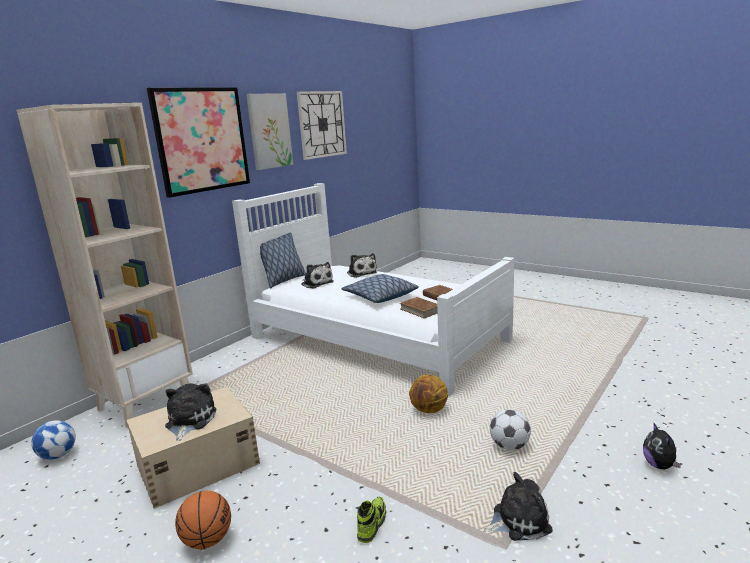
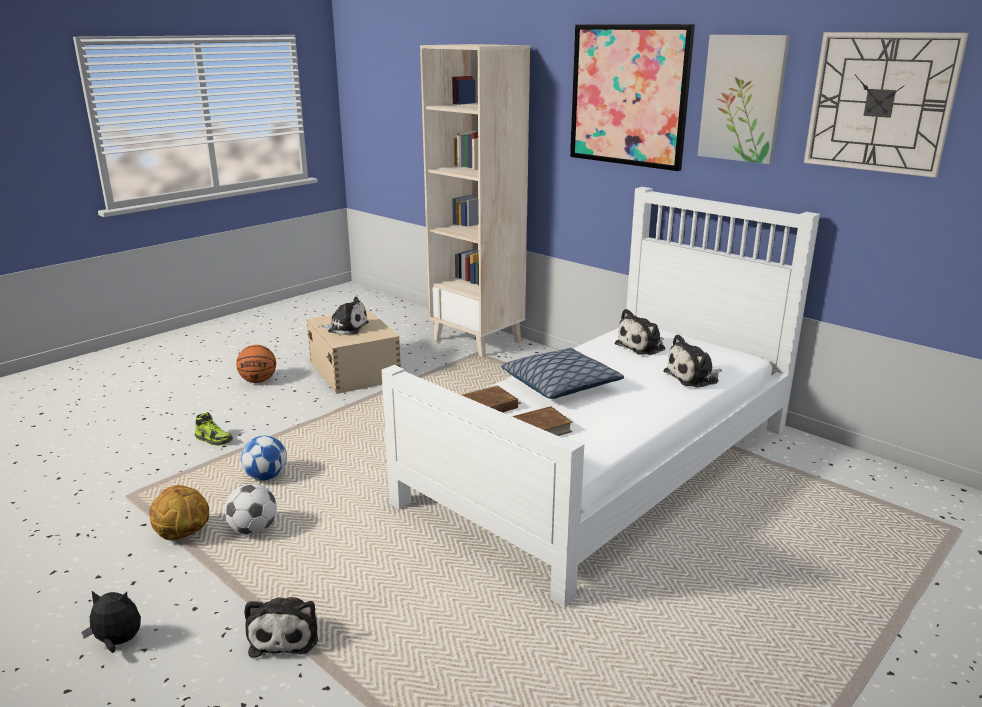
camera: 95 degrees right, 5 degrees up
football [31,420,75,460] -> football moved to [240,435,287,481]
pillow [260,233,306,288] -> none
basketball [409,375,448,413] -> basketball moved to [149,485,209,540]
plush toy [484,472,553,541] -> plush toy moved to [244,597,318,657]

